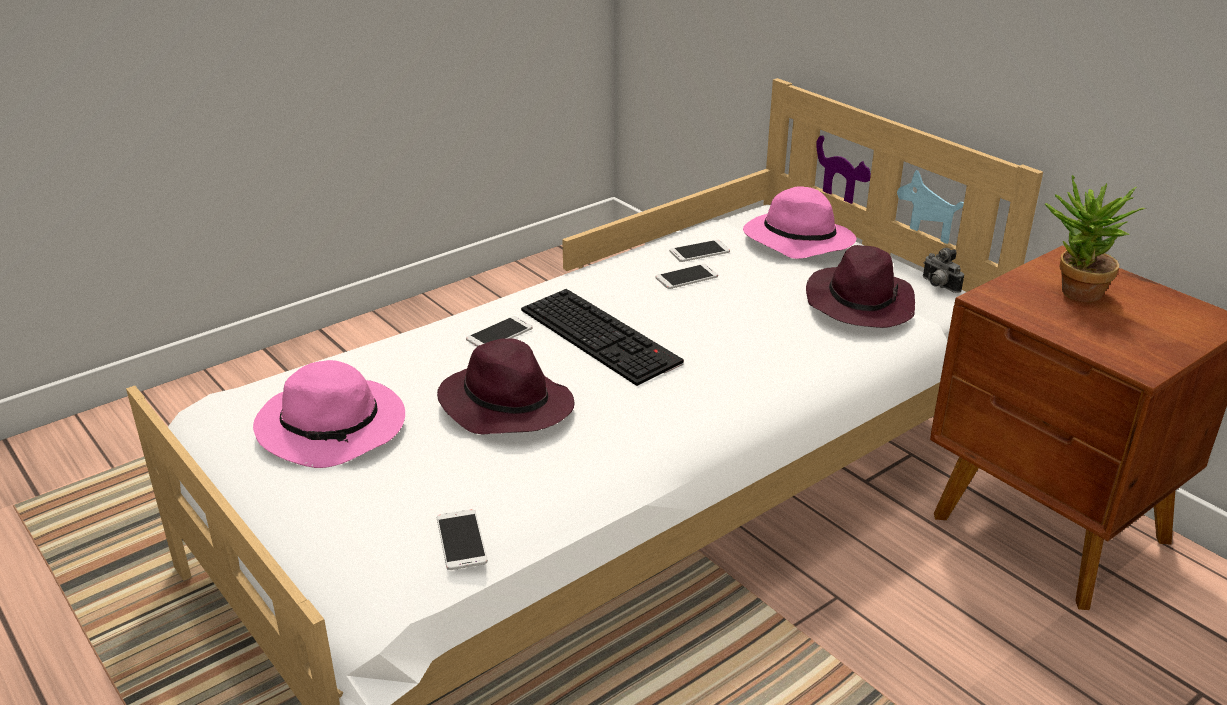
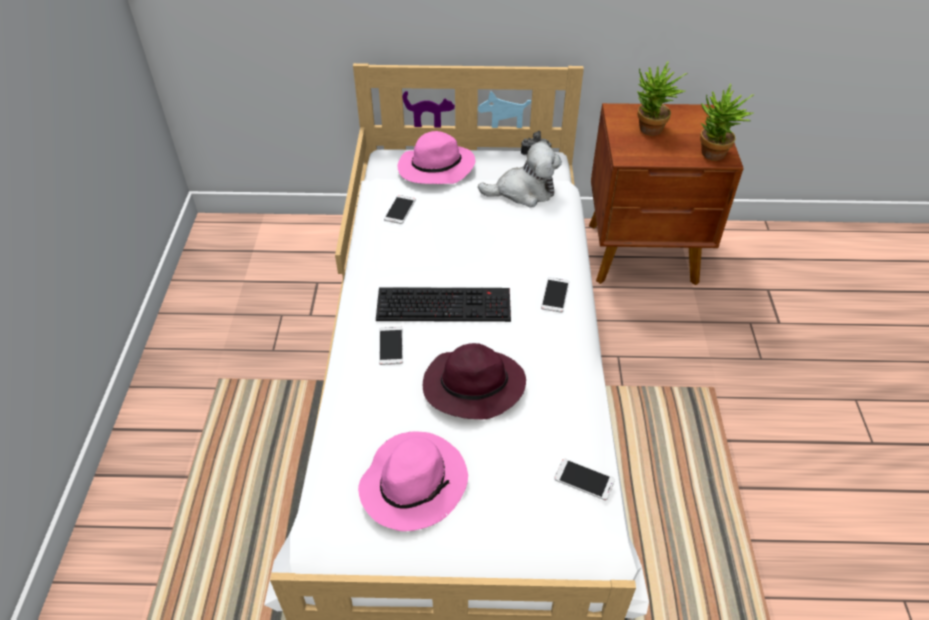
camera: 50 degrees left, 15 degrees up
phone [655,264,718,289] -> phone moved to [541,277,569,313]
purple hat [806,245,915,328] -> plush toy [478,141,562,208]
none -> potted plant [700,84,753,161]

